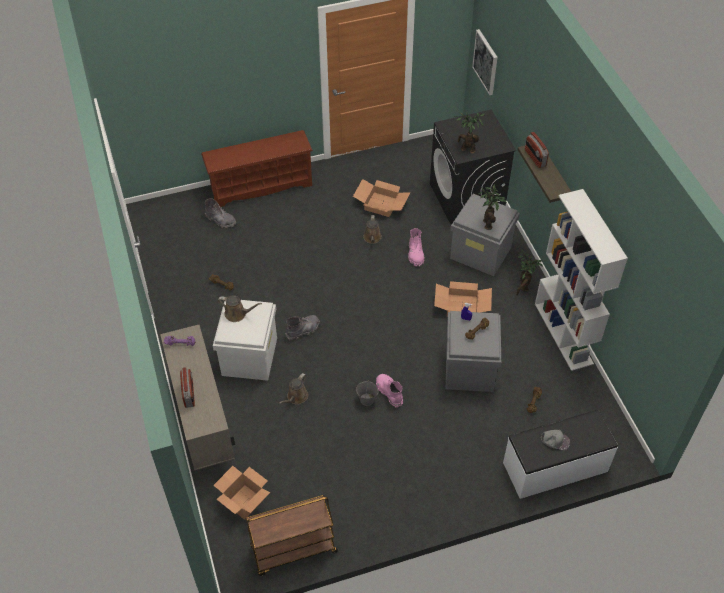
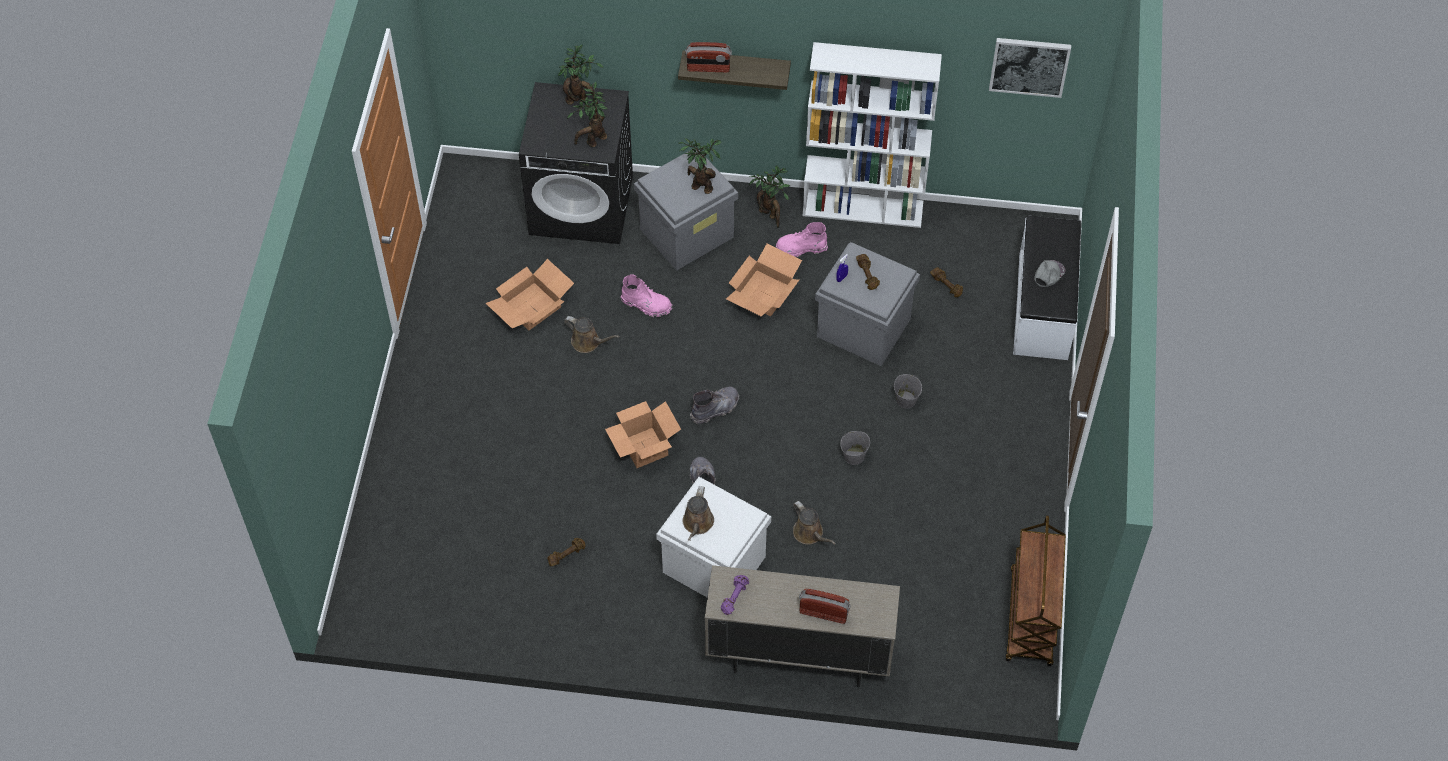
camera: 65 degrees left, 5 degrees up
brown shoe rack [201,130,313,207] -> none
grey boot [205,198,236,228] -> grey boot moved to [690,387,739,424]
cardboard box [213,466,270,520] -> cardboard box moved to [605,401,681,468]
brown watering can [218,295,262,322] -> brown watering can turned 150 degrees clockwise [683,486,714,541]
pink boot [376,374,403,408] -> pink boot moved to [776,222,828,257]
picture [472,29,498,95] -> picture moved to [989,38,1071,98]
none -> potted plant [558,45,604,105]
none -> grey bucket [894,374,922,408]

